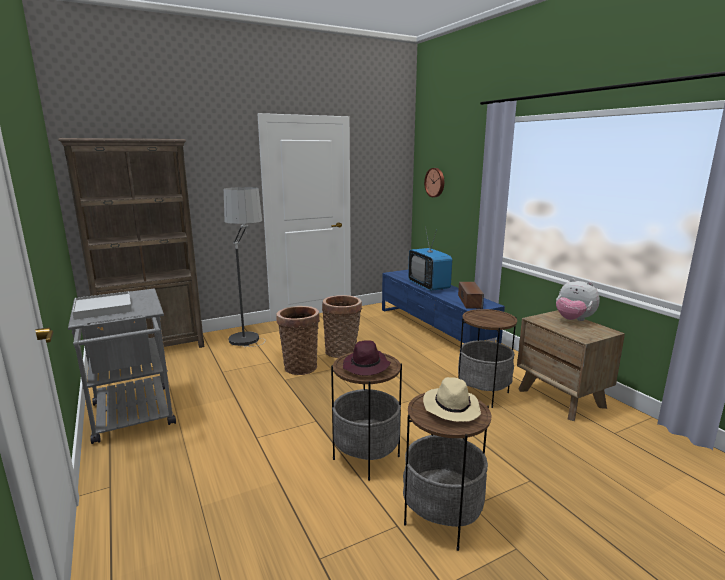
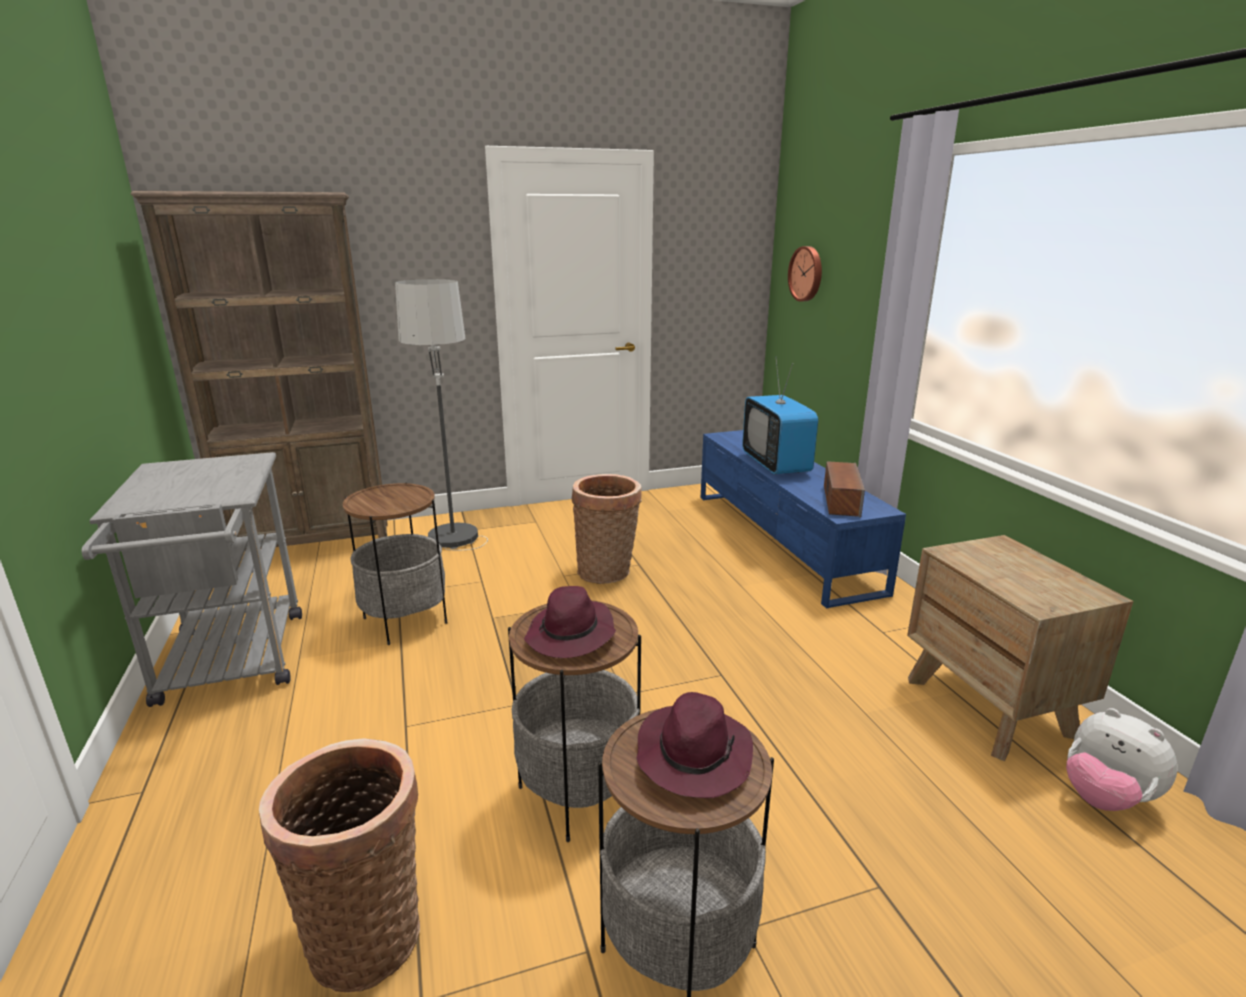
camera: 10 degrees right, 5 degrees up
white tray [72,291,132,320] -> none
basket [276,306,320,375] -> basket moved to [259,738,420,992]
beige hat [423,377,481,422] -> purple hat [636,692,753,798]
side table [458,309,517,408] -> side table moved to [343,482,447,645]
plush toy [556,278,600,321] -> plush toy moved to [1066,708,1178,811]

